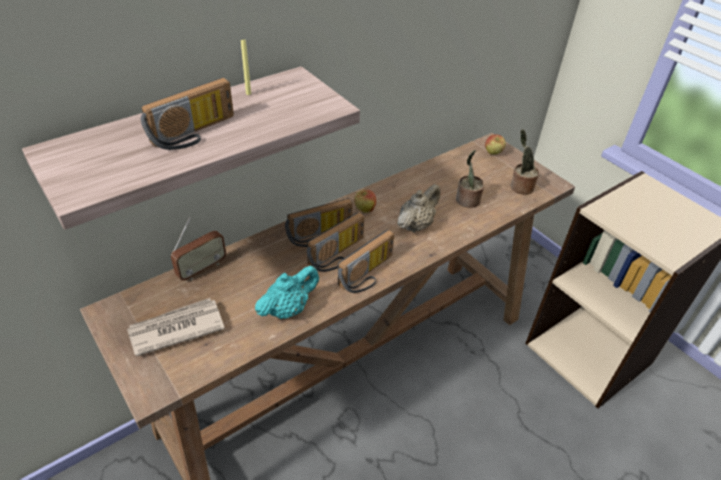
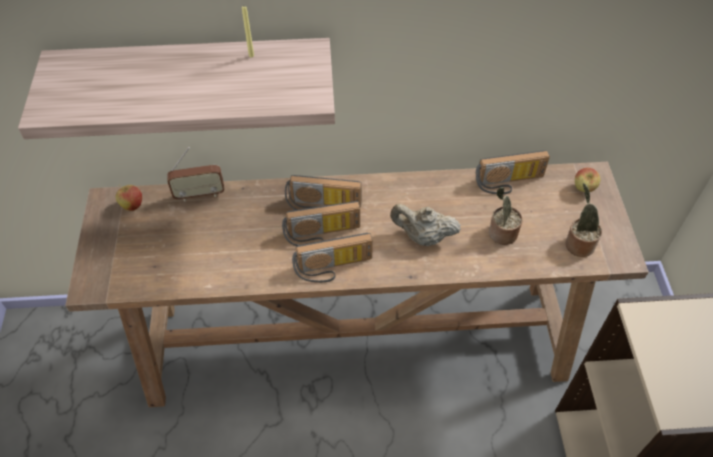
camera: 35 degrees right, 10 degrees up
newspaper [127,298,225,356] -> none
radio [141,77,234,150] -> radio moved to [476,150,550,194]
turquoise teapot [255,266,319,319] -> none
apple [354,190,376,213] -> apple moved to [116,185,142,211]
beige teapot [398,184,440,233] -> beige teapot turned 150 degrees counterclockwise [390,204,461,246]

